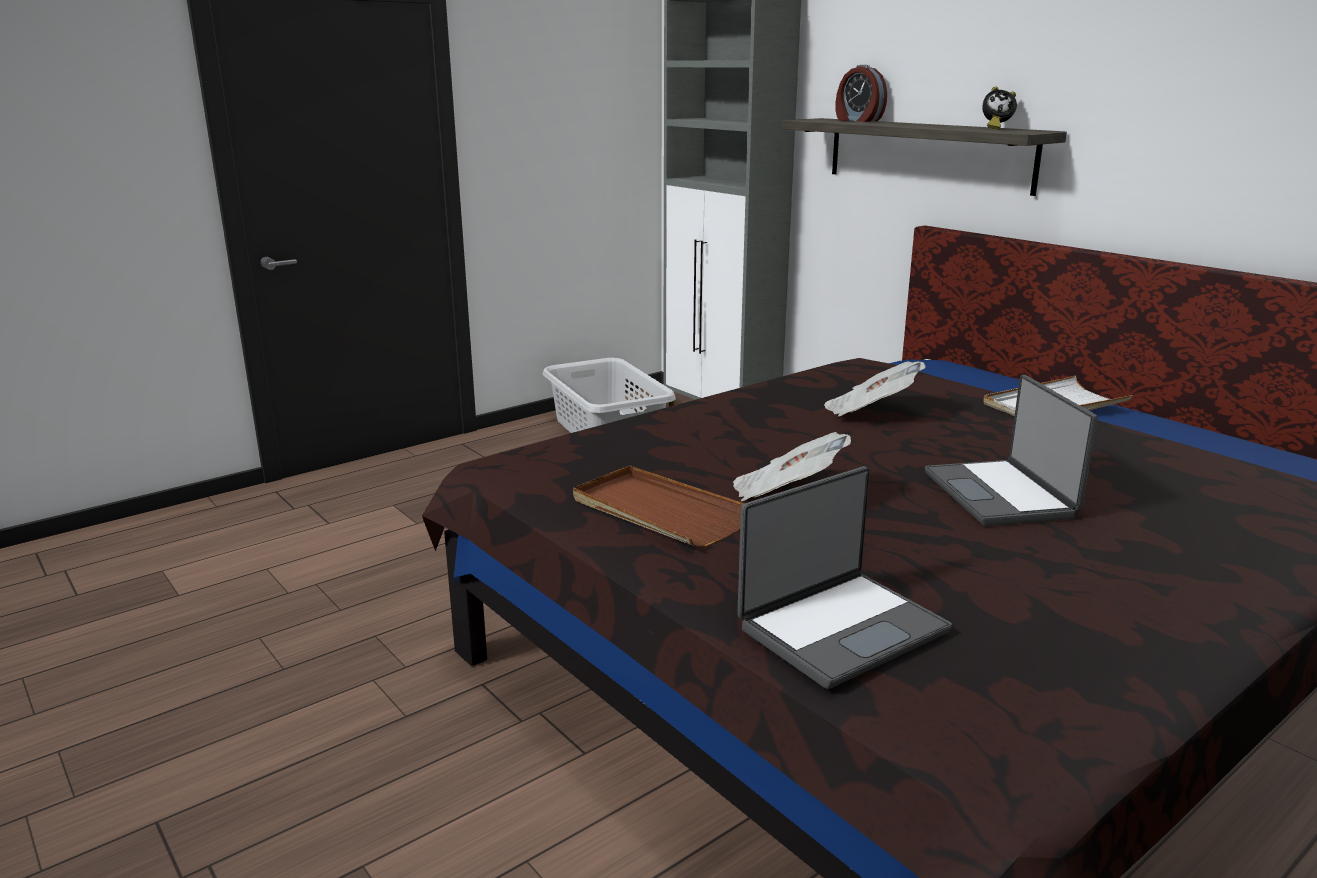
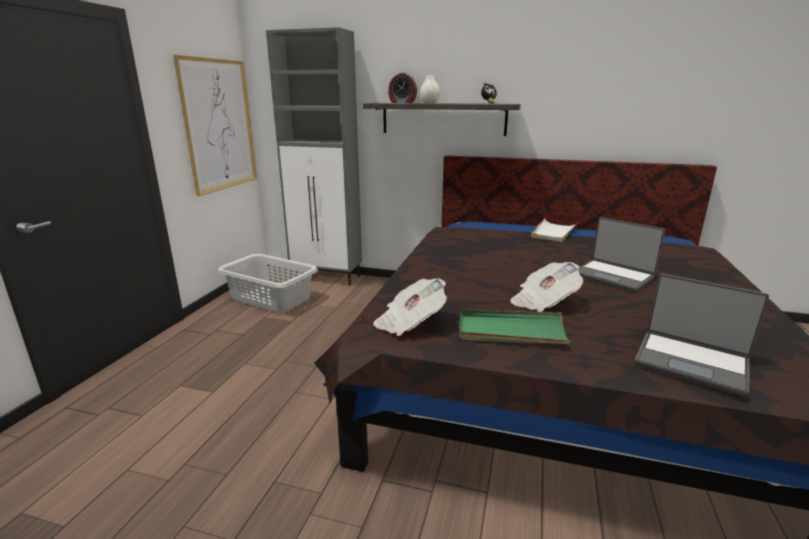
camera: 35 degrees left, 0 degrees up
brown tray [573,466,745,547] -> green tray [459,309,572,344]
laptop [737,466,952,689] -> laptop turned 105 degrees clockwise [634,274,769,397]
newspaper [824,361,925,417] -> newspaper moved to [374,278,447,336]
none -> picture [173,55,257,196]
none -> white vase [420,76,440,103]

